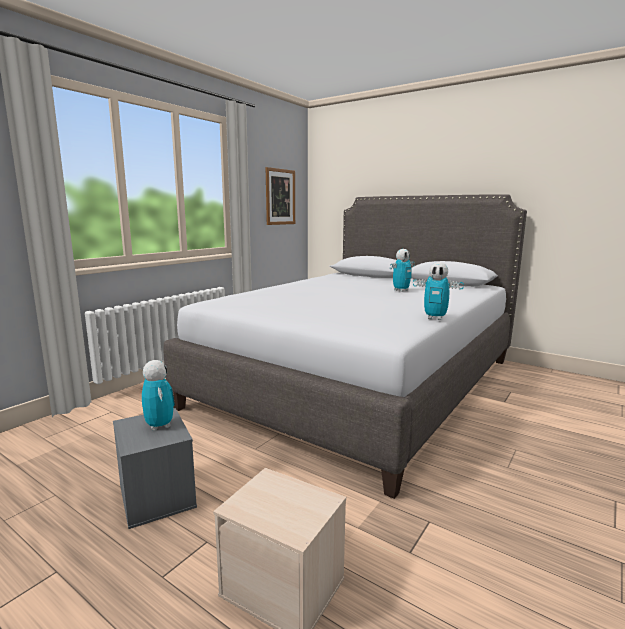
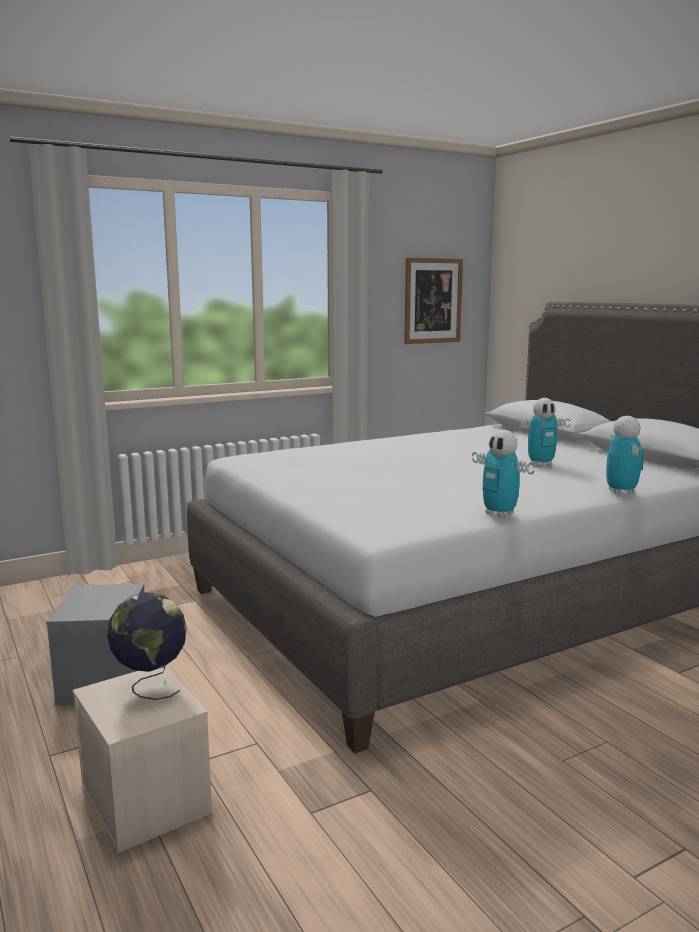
camera: 25 degrees right, 0 degrees up
toy robot [142,360,175,431] -> toy robot moved to [606,416,643,495]
none -> globe [107,592,187,700]

